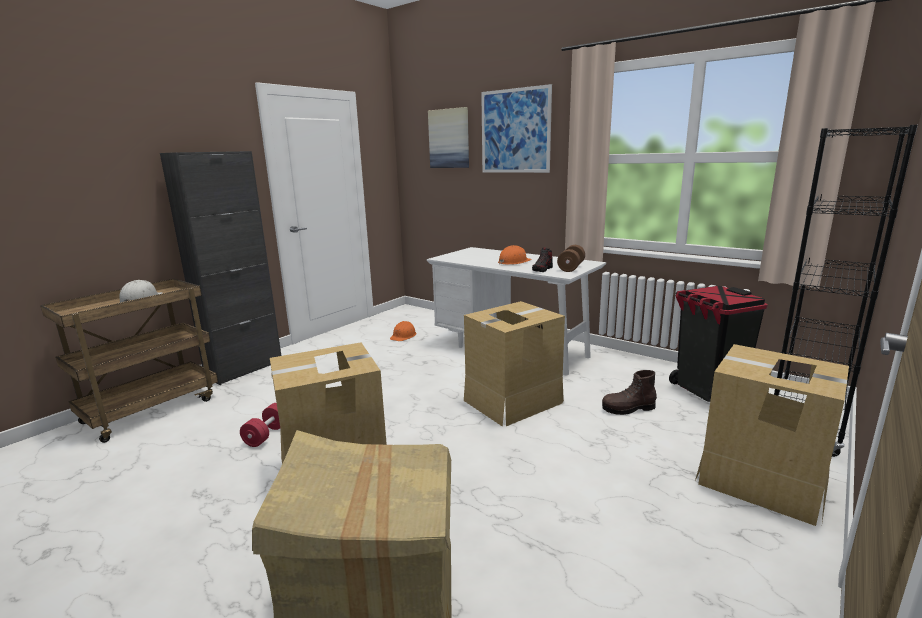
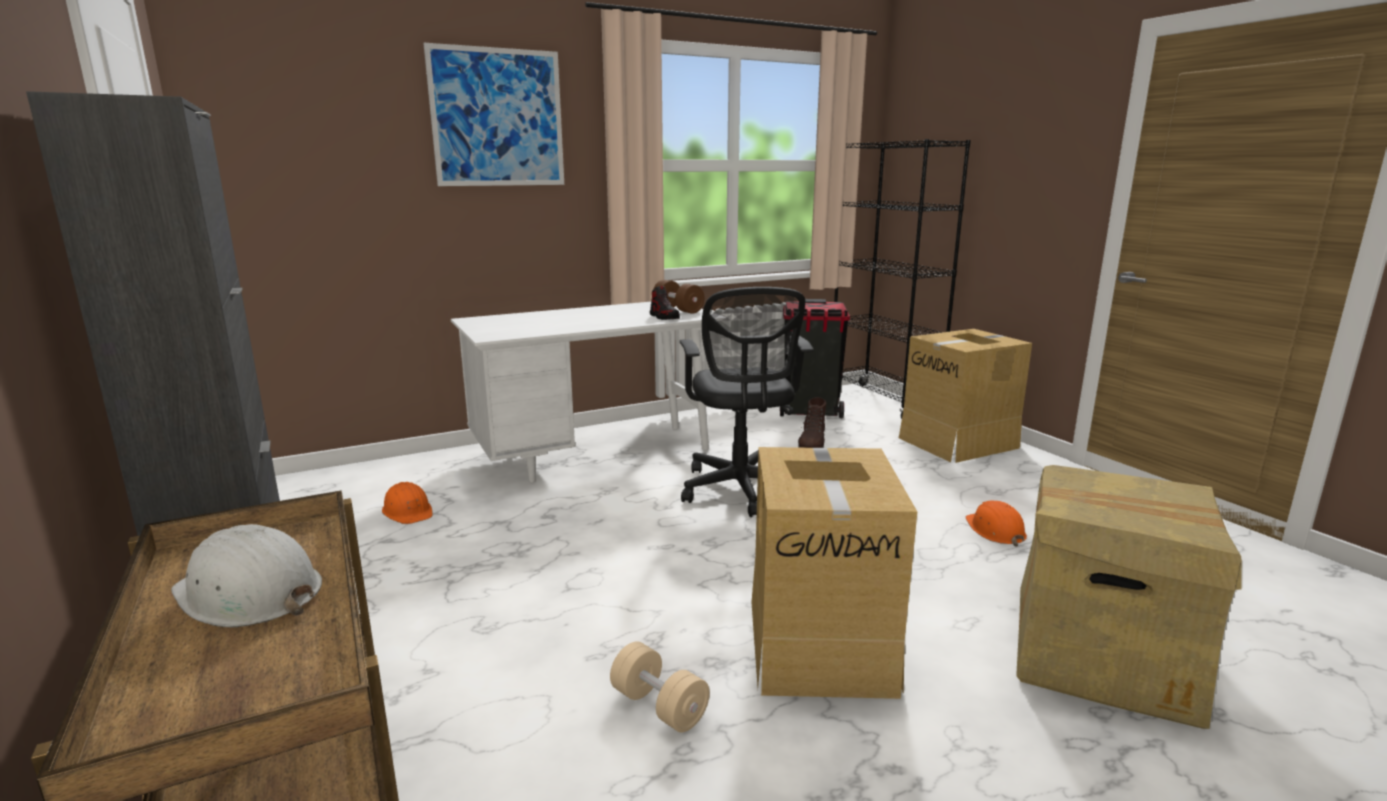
camera: 65 degrees left, 0 degrees up
red dumbbell [240,403,280,447] -> beige dumbbell [610,641,710,732]
picture [428,107,469,168] -> none
cardboard box [464,301,565,427] -> black office chair [680,287,814,517]
orange hard hat [498,245,532,265] -> orange hard hat moved to [966,501,1027,547]

